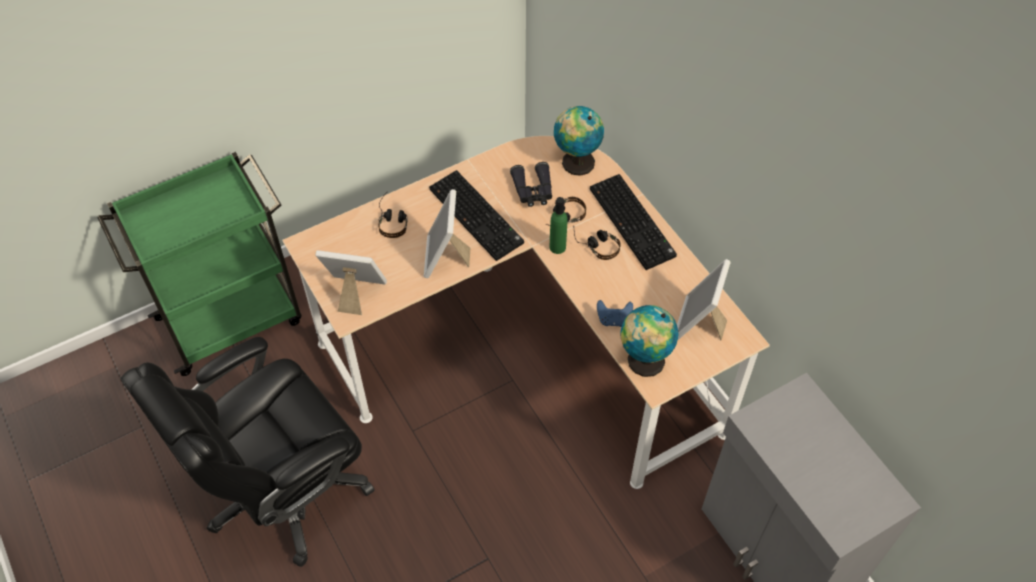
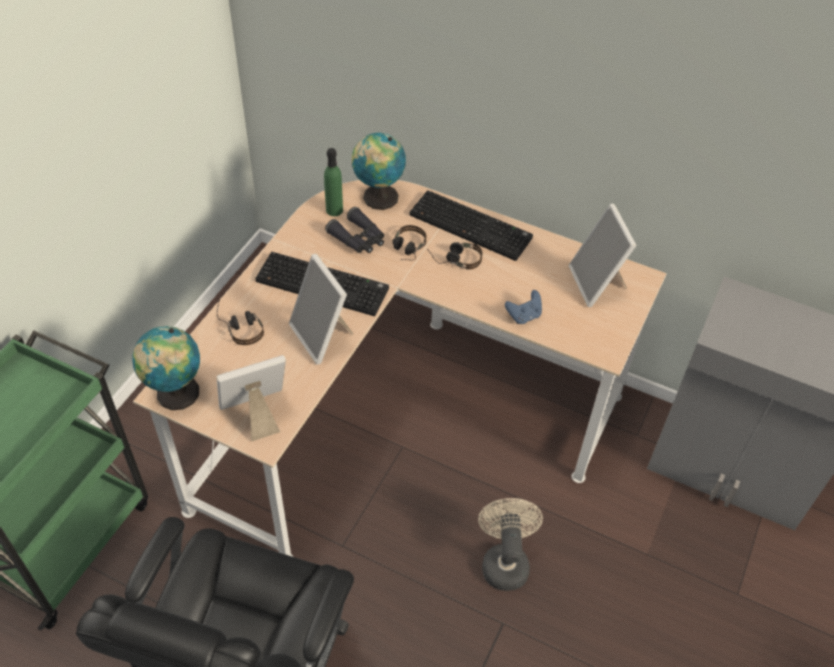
camera: 35 degrees left, 5 degrees down
green bottle [550,197,567,254] -> green bottle moved to [324,148,343,216]
globe [620,305,679,377] -> globe moved to [133,326,200,410]
none -> beige fan [478,498,543,591]

